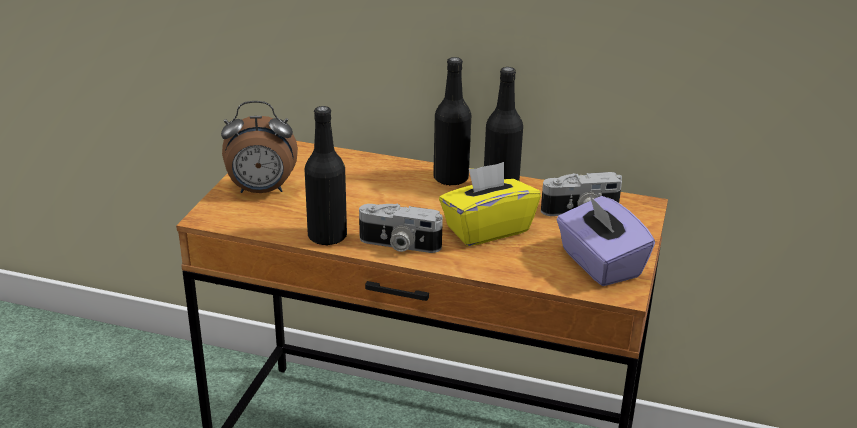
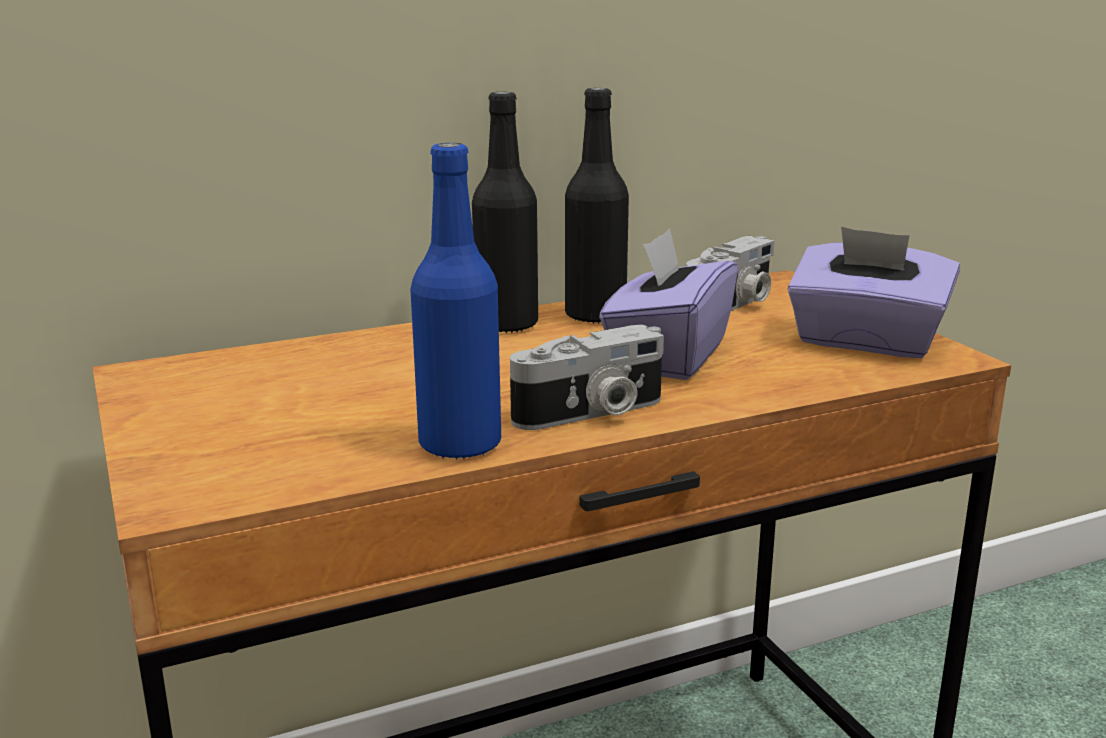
camera: 40 degrees left, 10 degrees down
alarm clock [221,101,298,193] -> none
black bottle [304,106,347,246] -> blue bottle [410,143,501,460]
yellow tissue box [439,162,541,246] -> purple tissue box [599,229,738,380]

